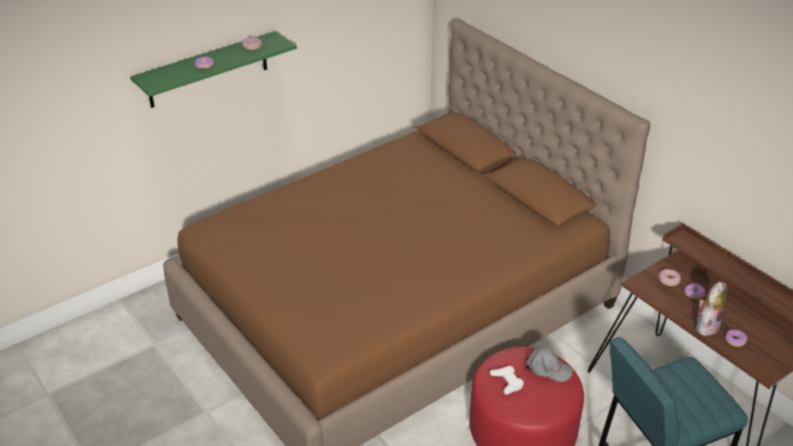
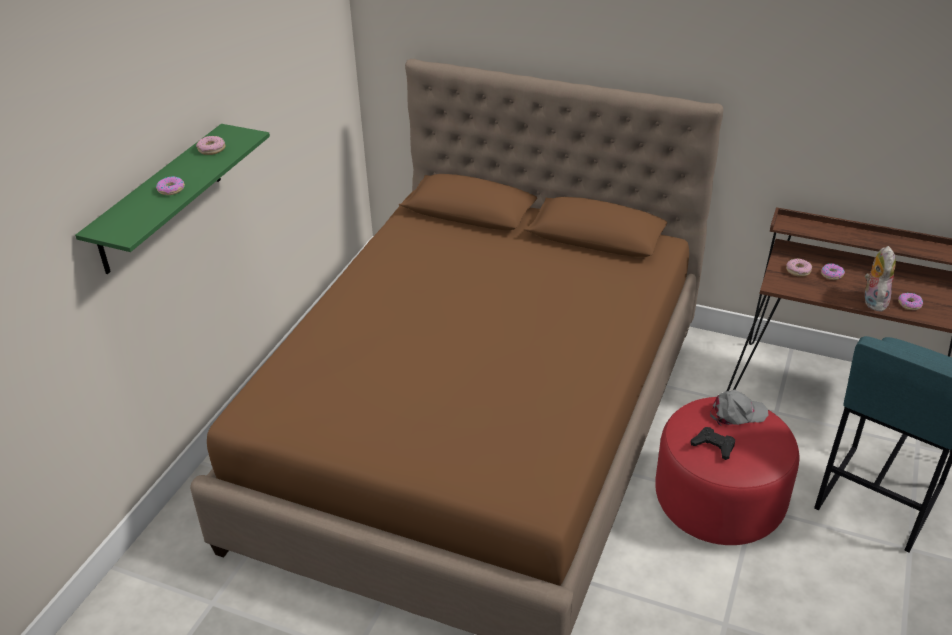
camera: 30 degrees left, 0 degrees up
white game controller [490,366,524,395] -> black game controller [691,427,735,460]

